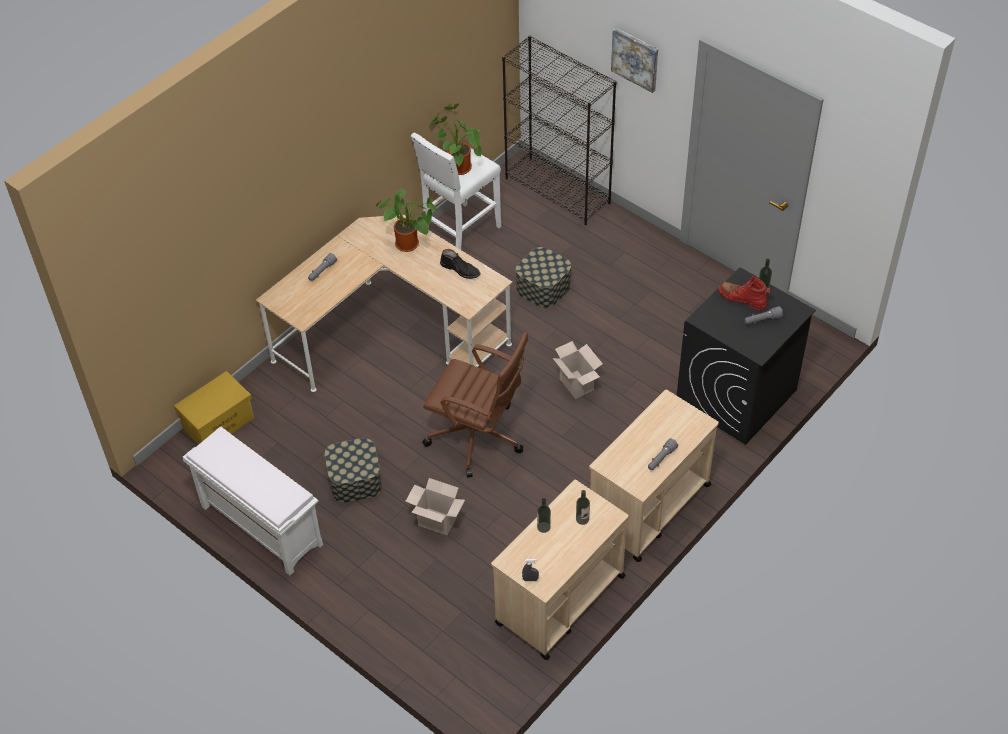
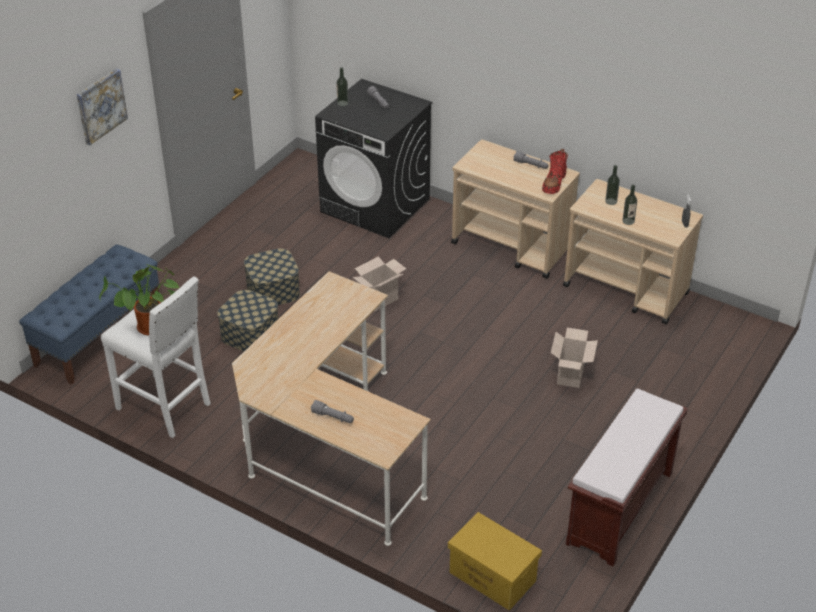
camera: 100 degrees left, 10 degrees down
white bench [183,427,323,576] -> brown bench [566,389,688,566]
storage box [324,438,382,503] -> storage box moved to [244,248,300,305]
potted plant [375,189,437,252] -> none
brown office chair [422,332,529,478] -> none
black boot [440,249,481,279] -> none
black bookcase [502,35,617,225] -> blue bench [19,244,159,385]
red boot [719,275,771,310] -> red boot moved to [542,149,568,194]

